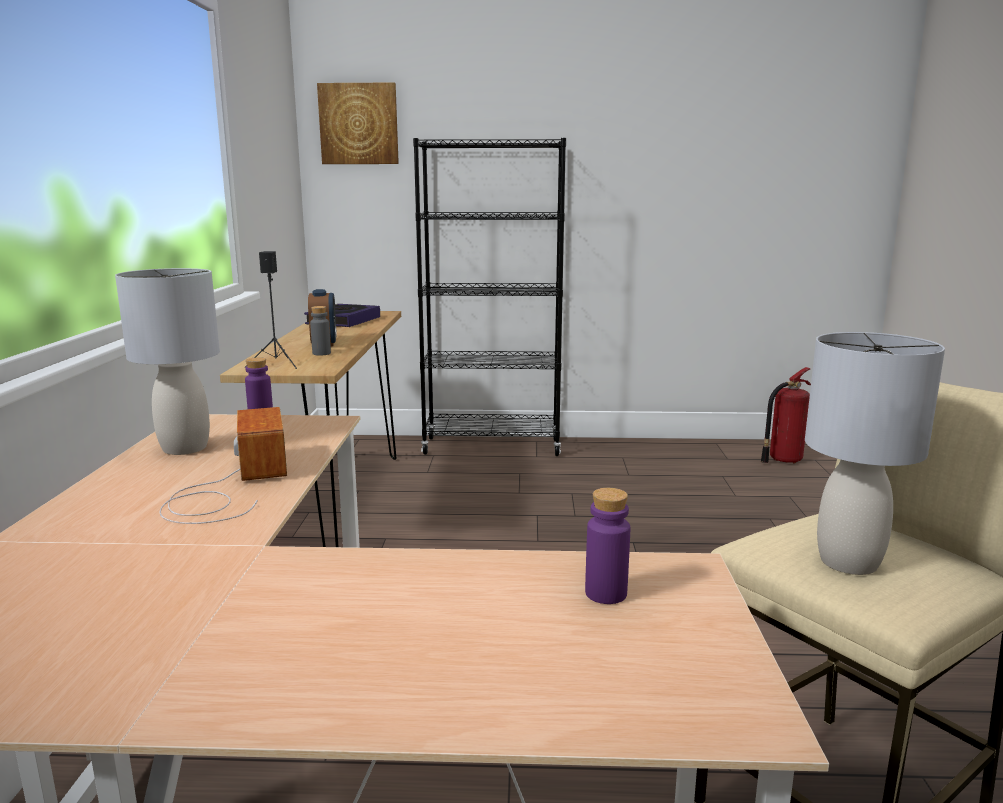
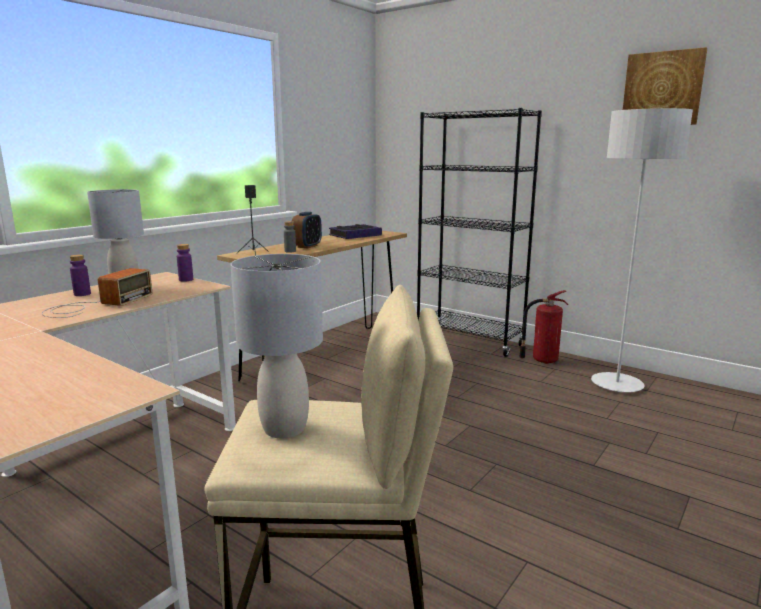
camera: 35 degrees right, 0 degrees up
picture [317,82,399,164] -> picture moved to [623,47,707,125]
purple bottle [585,488,630,604] -> purple bottle moved to [70,255,91,296]
fire extinguisher [761,367,811,463] -> fire extinguisher moved to [519,290,568,364]
none -> grey floor lamp [591,108,693,392]

